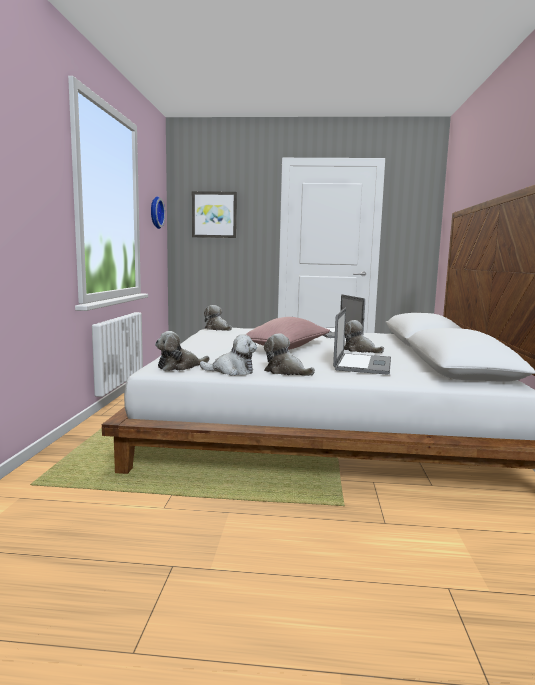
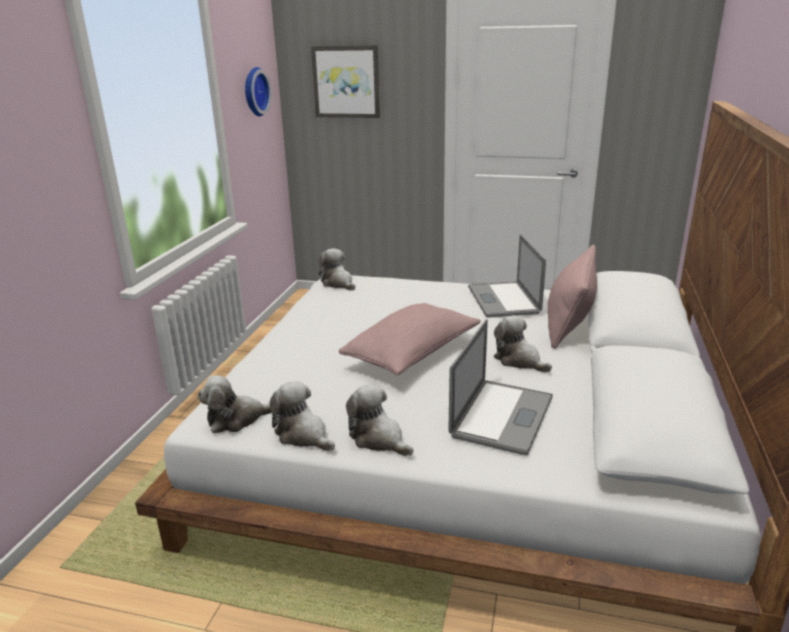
camera: 10 degrees right, 15 degrees up
plush toy [200,334,257,376] -> plush toy turned 150 degrees counterclockwise [270,381,335,451]
none -> pink pillow [548,245,597,349]

